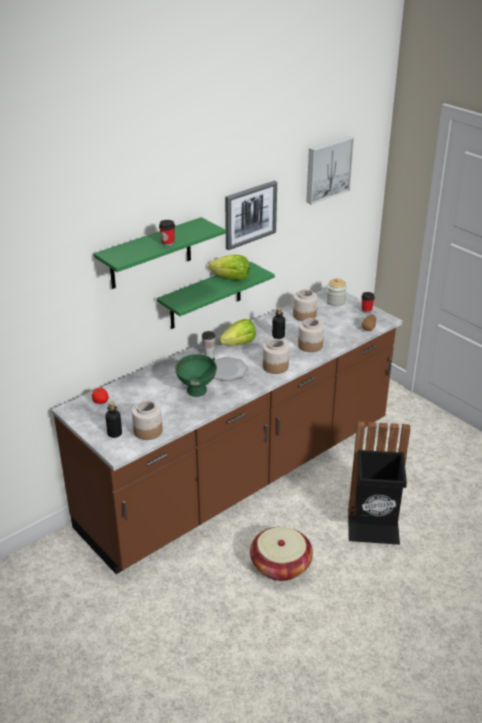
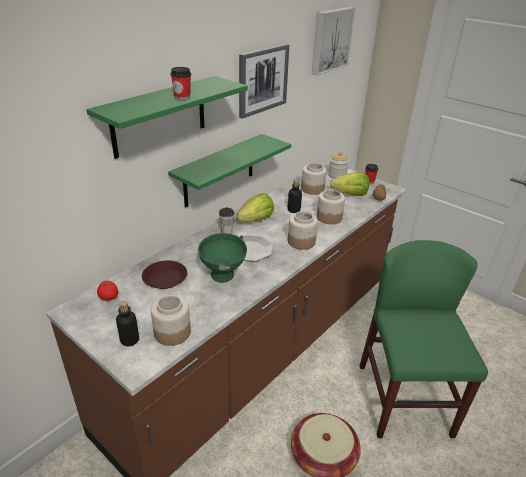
camera: 10 degrees left, 0 degrees up
lettuce [208,255,250,281] -> lettuce moved to [330,172,369,196]
black trash can [348,421,410,545] -> green chair [360,240,488,438]
none -> brown plate [142,261,187,289]

